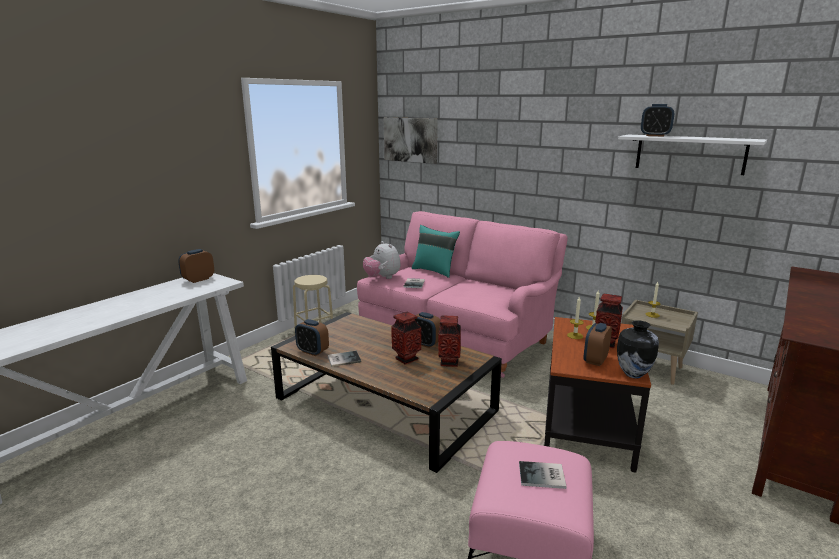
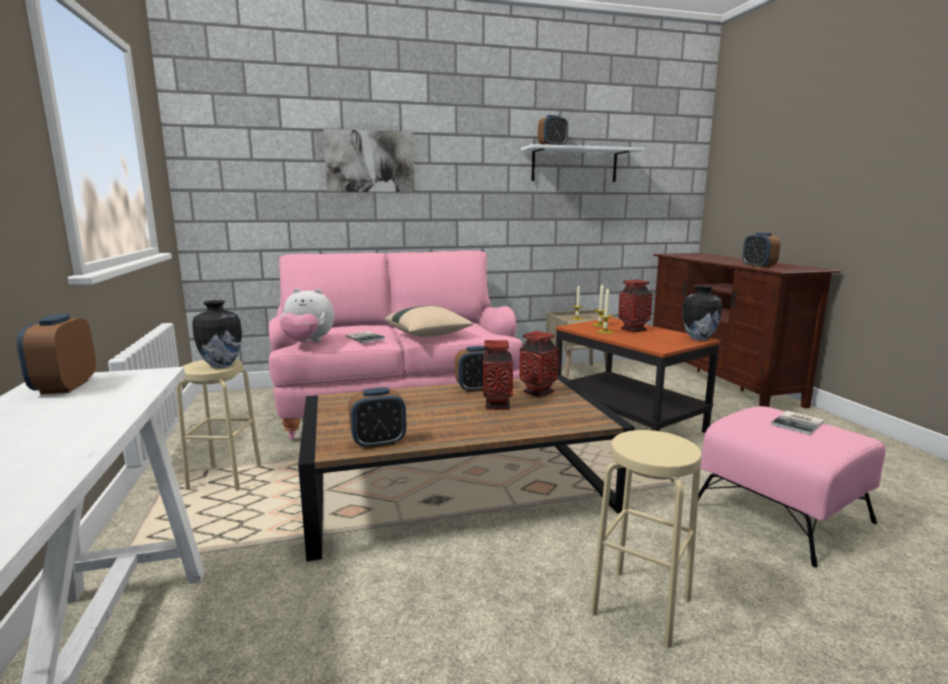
camera: 50 degrees left, 5 degrees down
book [328,351,361,367] -> none
picture [384,117,438,164] -> picture moved to [323,129,415,192]
turquoise pillow [412,225,460,278] -> none
alarm clock [584,323,612,366] -> alarm clock moved to [743,233,781,268]
none -> vase [192,300,242,368]
none -> beige pillow [384,306,474,337]
none -> beige stool [591,430,702,648]

